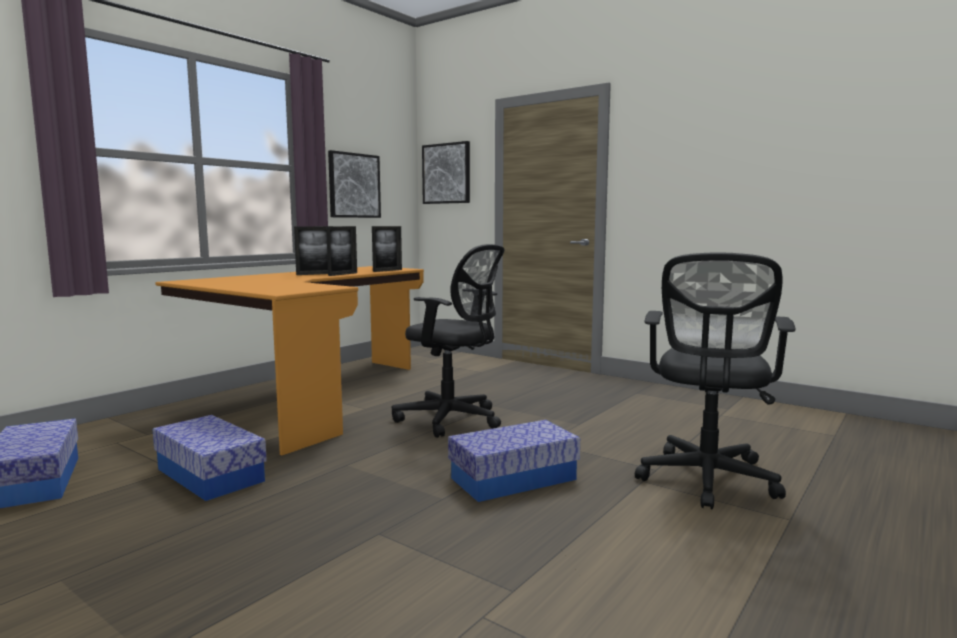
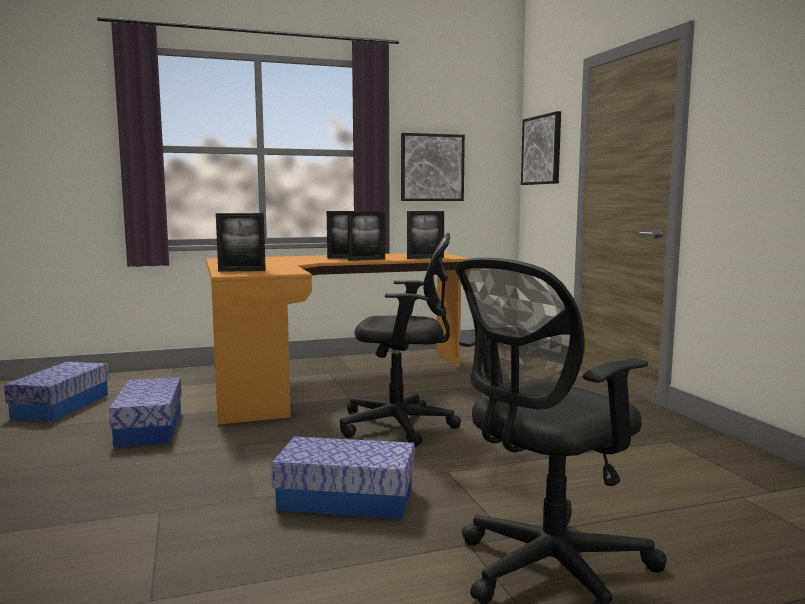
camera: 35 degrees right, 0 degrees up
black office chair [392,244,504,438] -> black office chair turned 60 degrees counterclockwise [340,233,461,447]
none -> picture frame [216,213,266,272]

